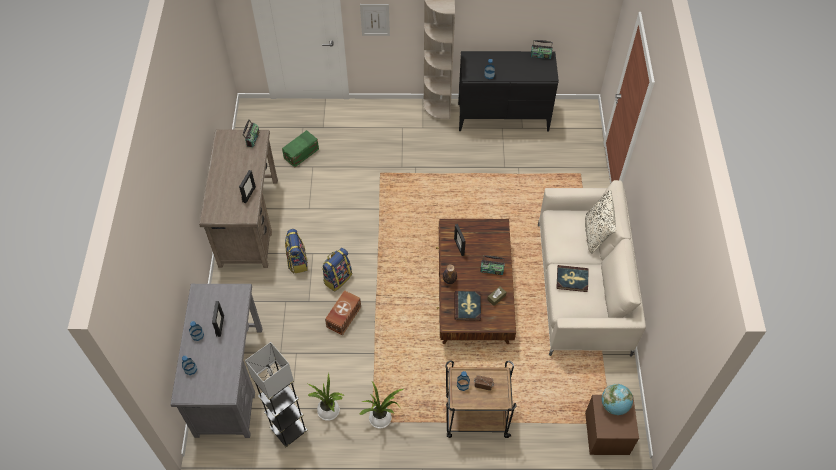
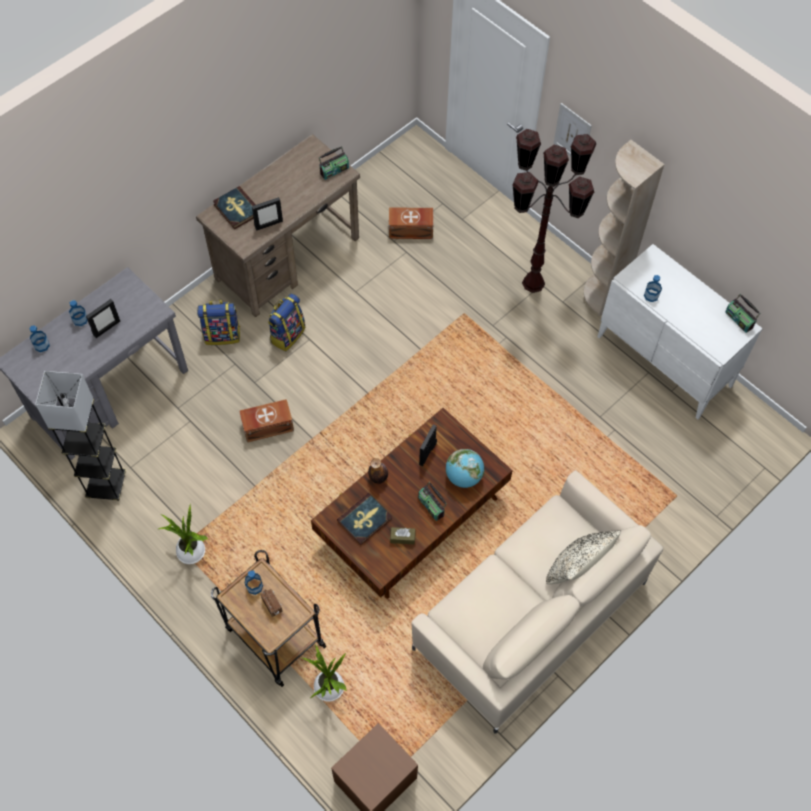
camera: 45 degrees right, 5 degrees up
green storage box [282,130,319,167] -> brown storage box [389,208,433,239]
potted plant [308,372,345,421] -> potted plant moved to [303,645,347,702]
backpack [322,248,352,292] -> backpack moved to [197,300,240,345]
black cabinet [458,51,559,131] -> white cabinet [597,244,763,419]
book [556,265,589,292] -> book moved to [213,186,256,229]
globe [602,384,633,415] -> globe moved to [446,449,484,488]
none -> brown floor lamp [512,129,596,293]

